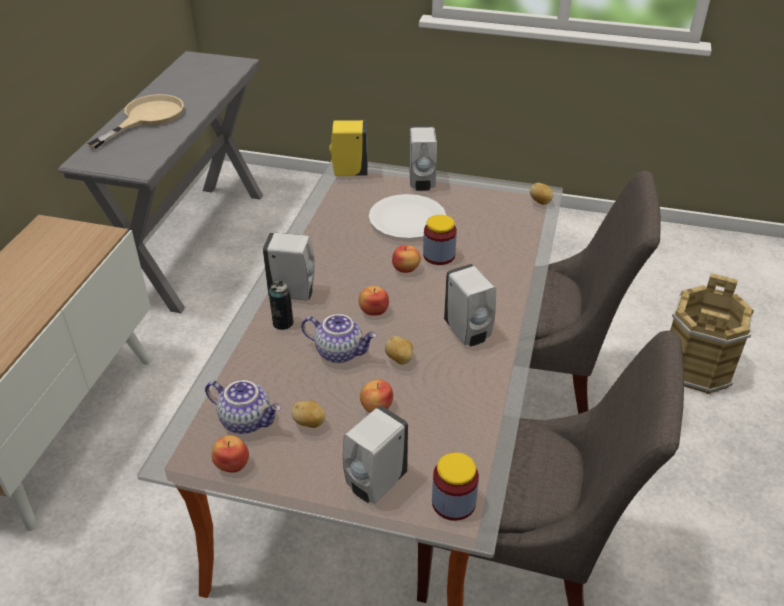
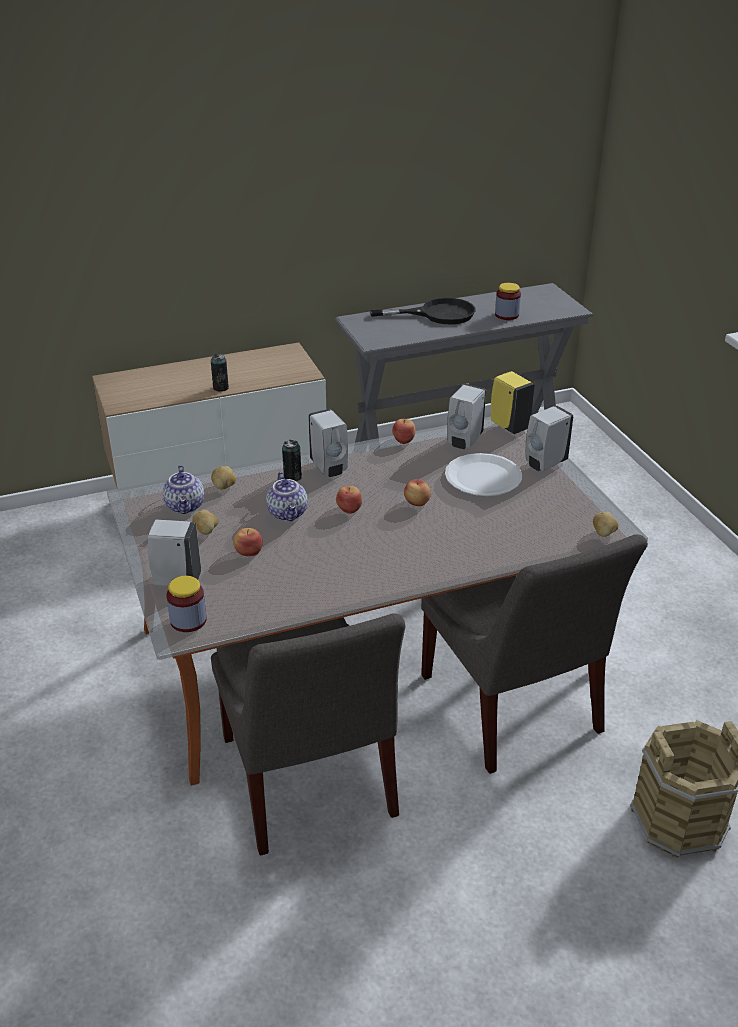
camera: 55 degrees right, 5 degrees down
beige frying pan [87,94,184,149] -> black frying pan [370,298,475,324]
apple [212,435,249,473] -> apple moved to [392,419,415,444]
potato [385,336,413,365] -> potato moved to [211,466,236,489]
jar [423,215,457,265] -> jar moved to [495,283,521,320]
white soap dispenser [444,264,496,346] -> white soap dispenser moved to [447,384,486,449]
none -> can [211,354,229,392]

